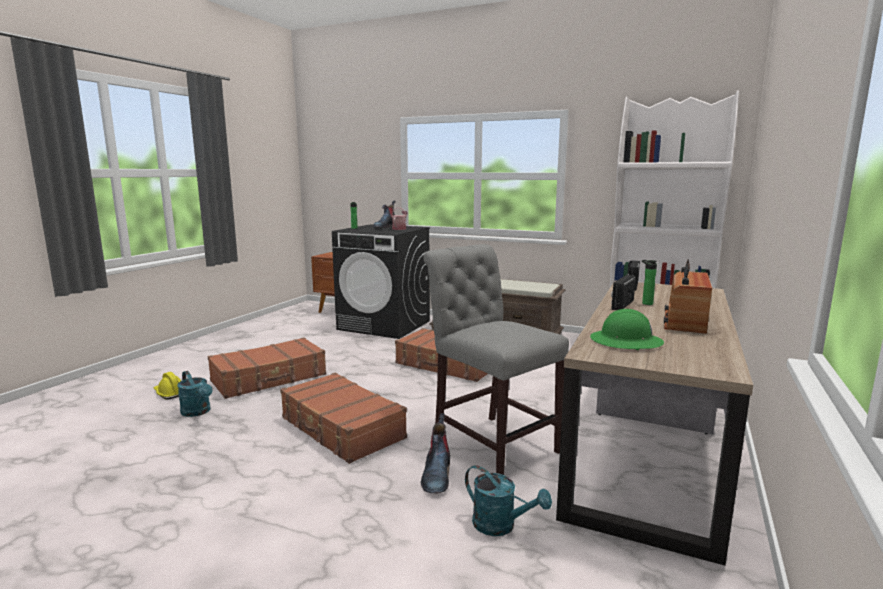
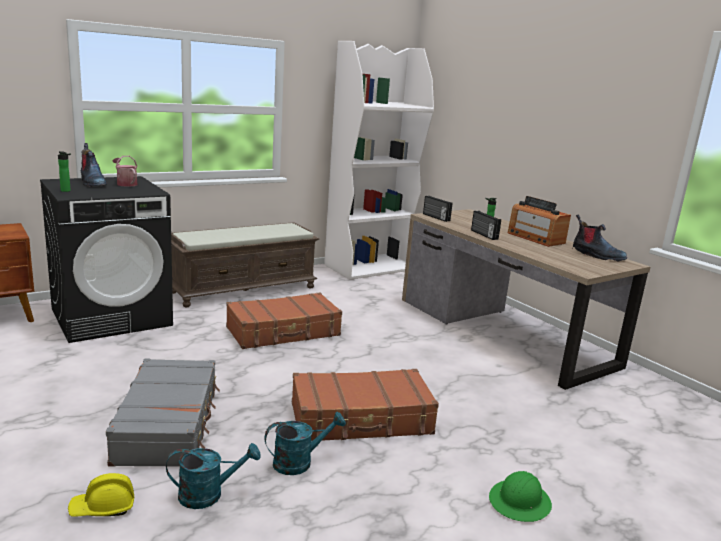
camera: 60 degrees left, 5 degrees up
brown suitcase [208,337,326,399] -> grey suitcase [106,358,220,466]
boot [421,413,450,494] -> boot moved to [573,215,627,261]
grey chair [423,244,569,475] -> none
turquoise watering can [465,465,552,536] -> turquoise watering can moved to [265,412,346,475]
green hard hat [590,309,664,350] -> green hard hat moved to [489,471,552,522]

